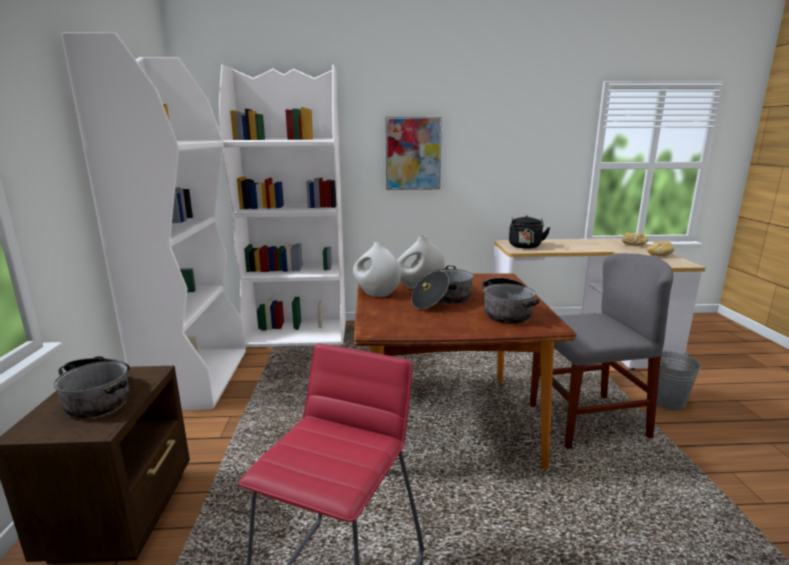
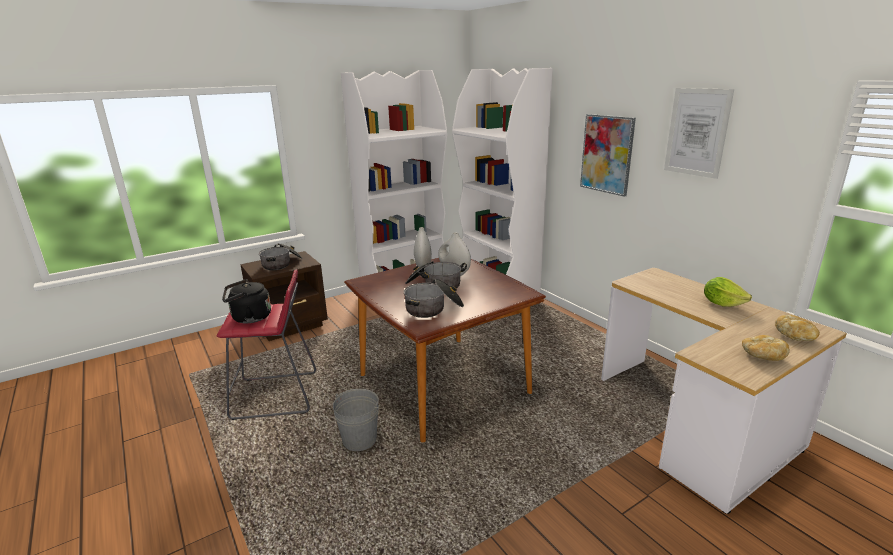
camera: 60 degrees right, 5 degrees up
black kettle [509,215,550,249] -> black kettle moved to [222,279,271,323]
grey chair [530,253,673,449] -> none
grey bucket [656,350,701,410] -> grey bucket moved to [333,389,379,451]
none -> picture [664,88,734,179]
none -> lettuce [704,277,752,307]

